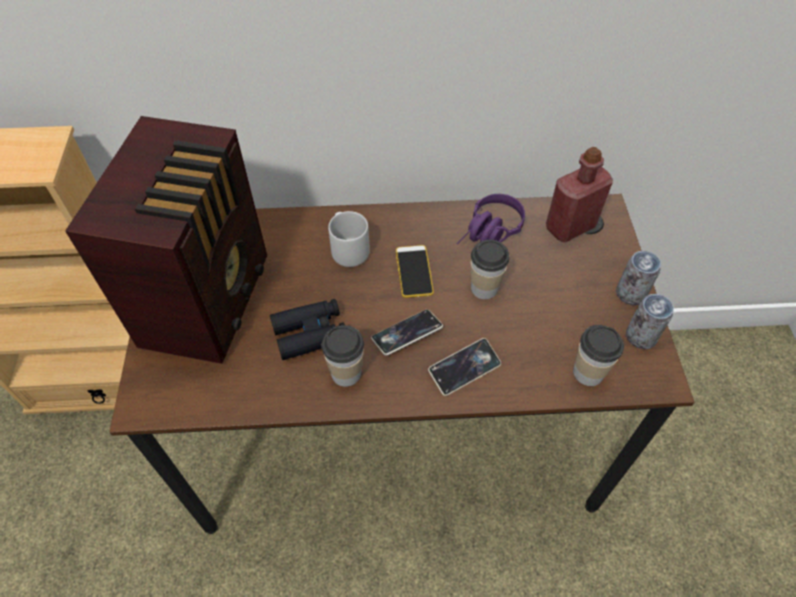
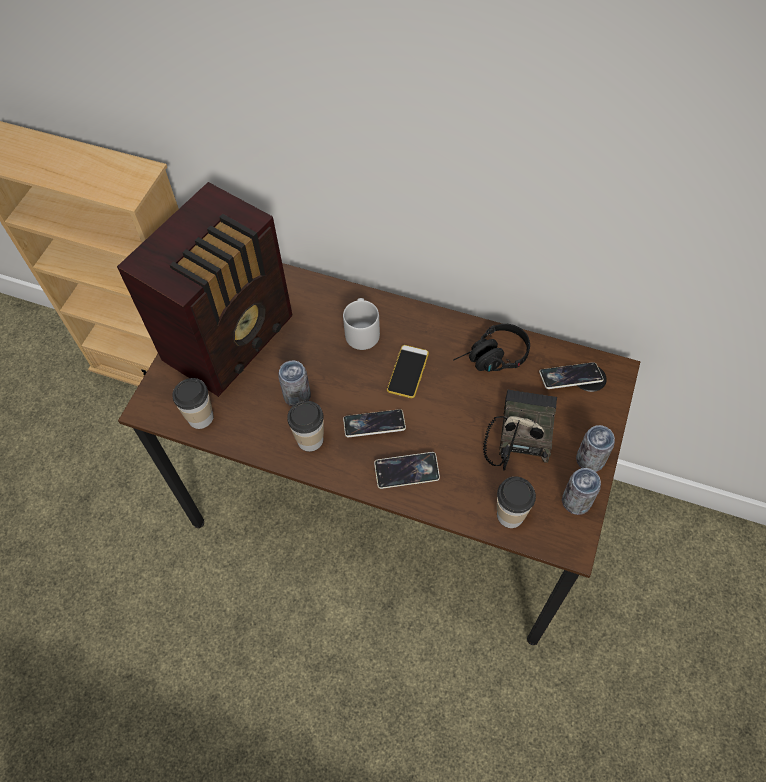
camera: 25 degrees right, 5 degrees up
black binoculars [270,299,345,360] -> can [279,360,311,406]
purple headphones [457,194,525,244] -> black headphones [453,324,530,372]
cup [471,240,510,299] -> cup moved to [172,378,214,429]
red bottle [546,147,613,243] -> phone [539,362,604,389]
none -> radio [483,390,557,470]

